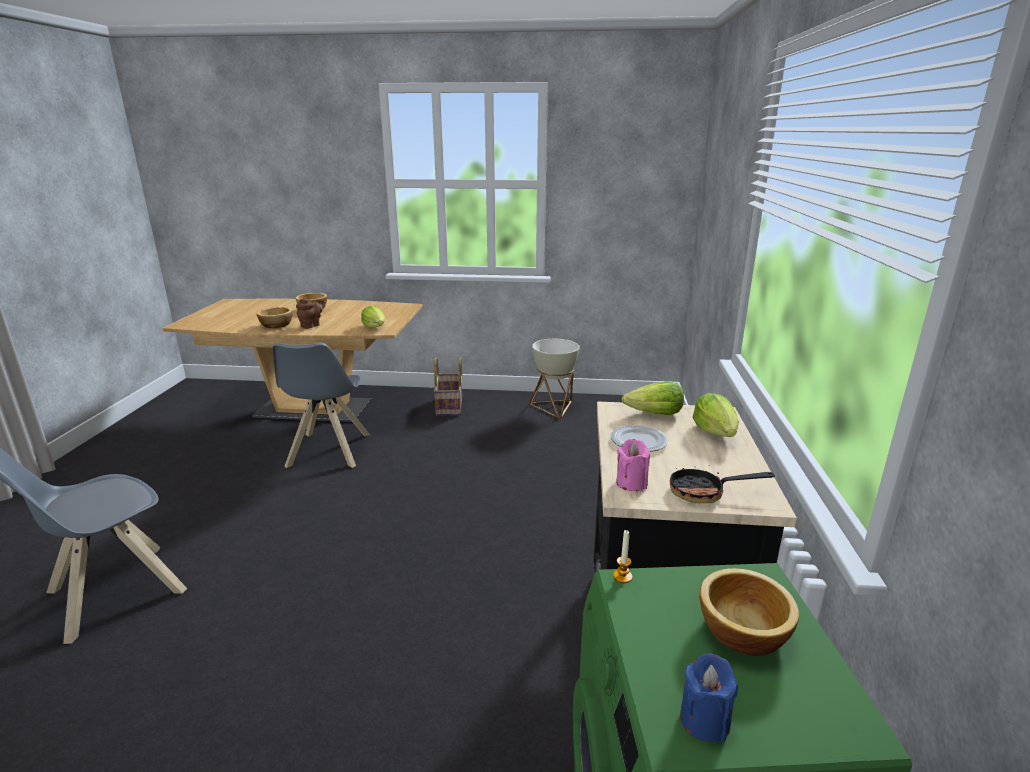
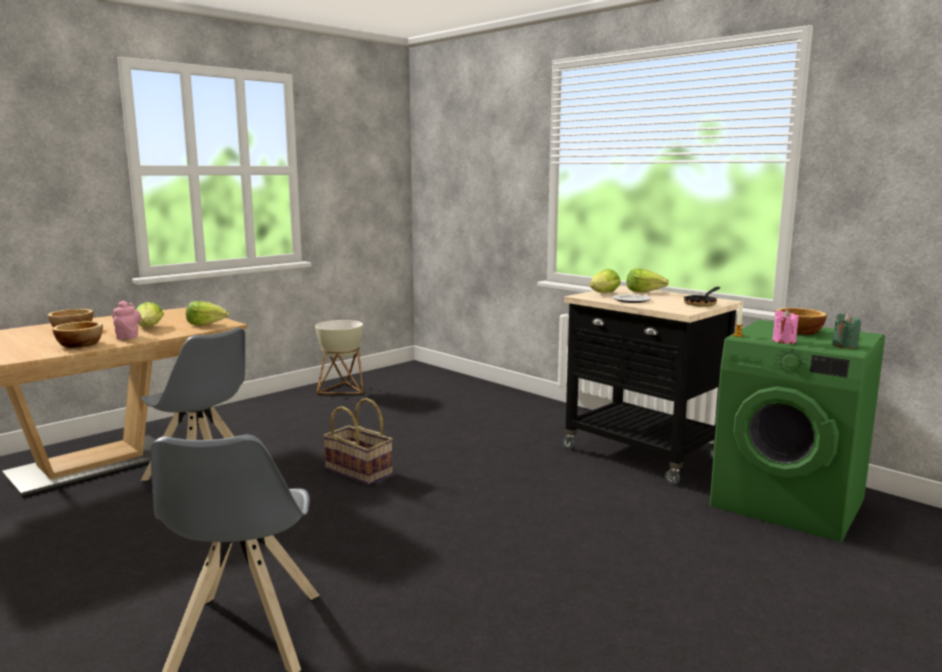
camera: 50 degrees left, 10 degrees down
brown teapot [296,298,324,329] -> pink teapot [113,301,141,340]
basket [434,357,462,416] -> basket moved to [323,398,393,485]
pink candle [616,439,650,491] -> pink candle moved to [772,309,799,344]
blue candle [680,654,738,742] -> green candle [832,313,861,348]
none -> lettuce [136,302,164,327]

